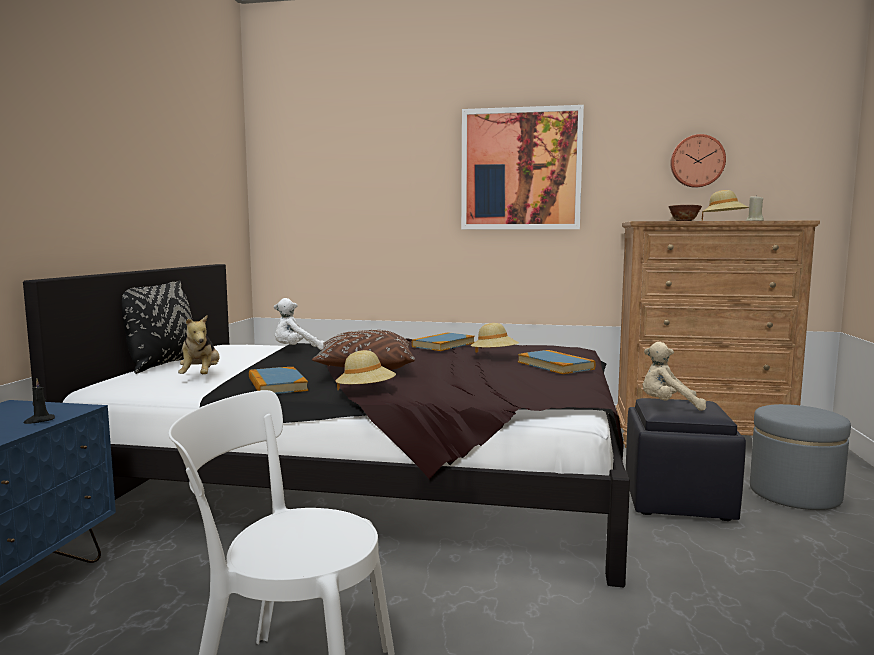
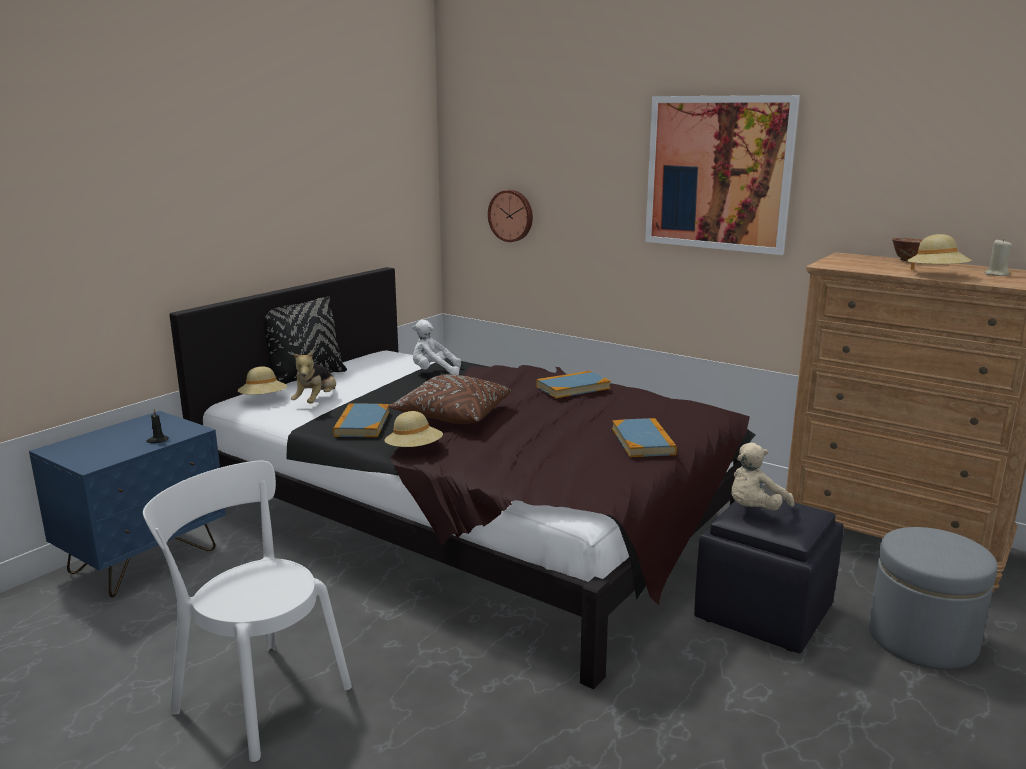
camera: 25 degrees right, 10 degrees up
beige hat [471,323,519,353] -> beige hat moved to [238,366,287,395]
beige plush toy [643,342,706,411] -> beige plush toy turned 75 degrees counterclockwise [731,443,794,511]
wall clock [670,134,726,188] -> wall clock moved to [488,190,533,242]

